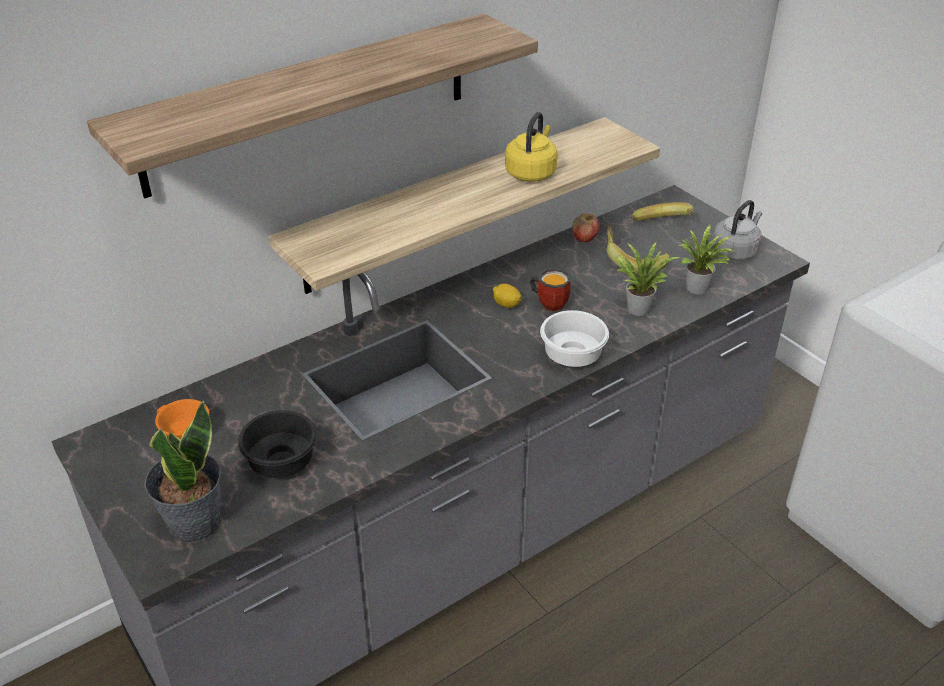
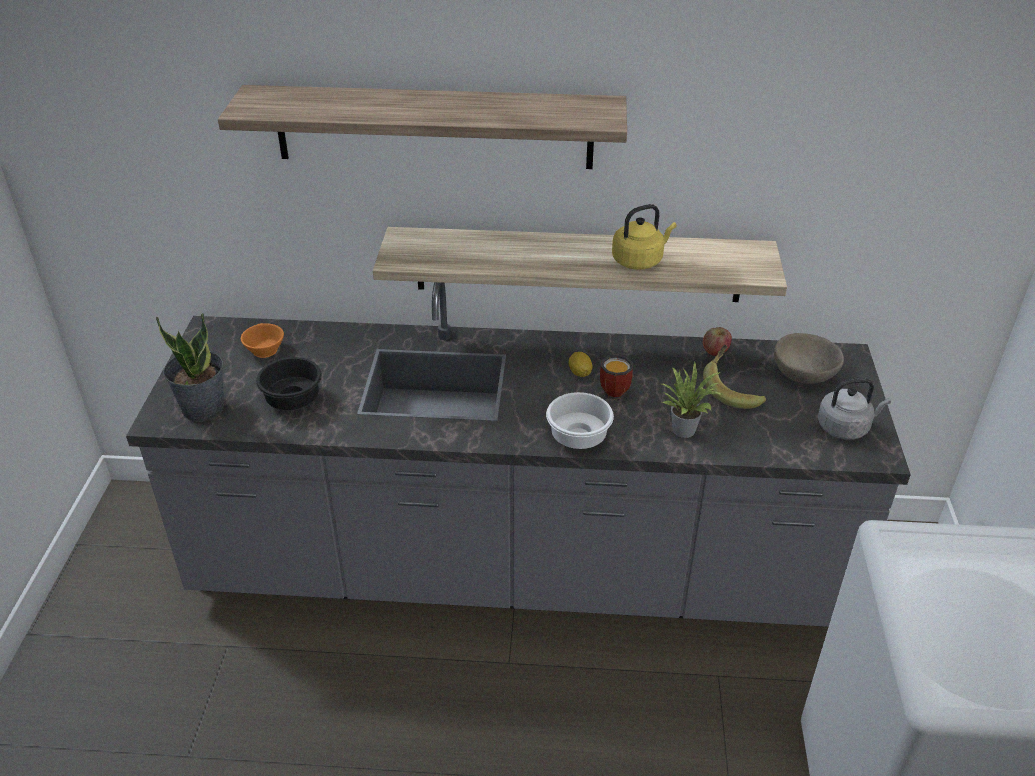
camera: 40 degrees right, 0 degrees up
banana [631,202,694,221] -> beige bowl [774,333,844,384]
potted plant [679,224,736,294] -> none

